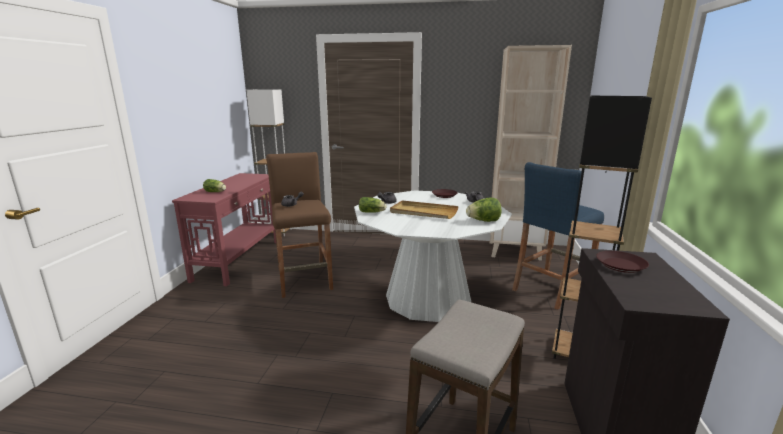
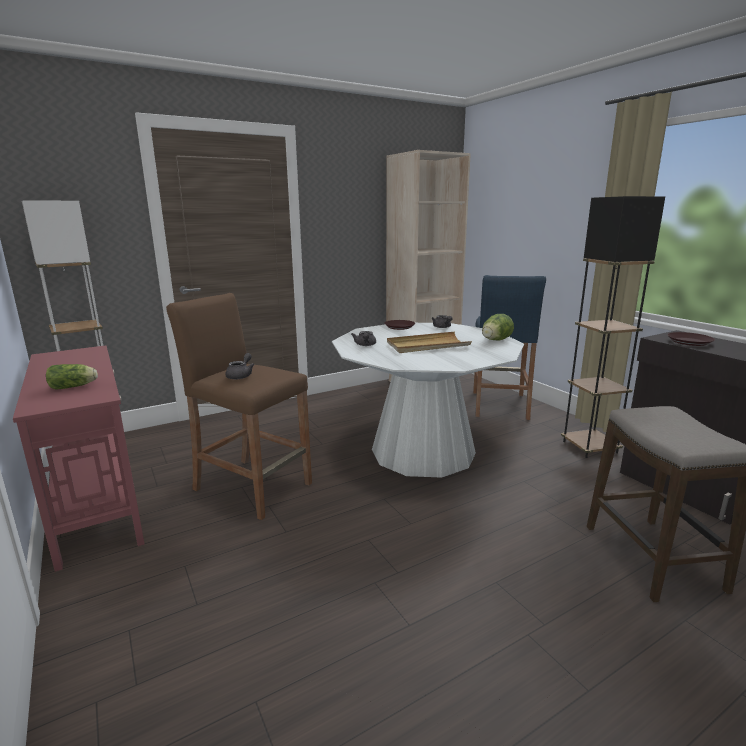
camera: 40 degrees left, 0 degrees up
lettuce [359,197,386,213] -> none

